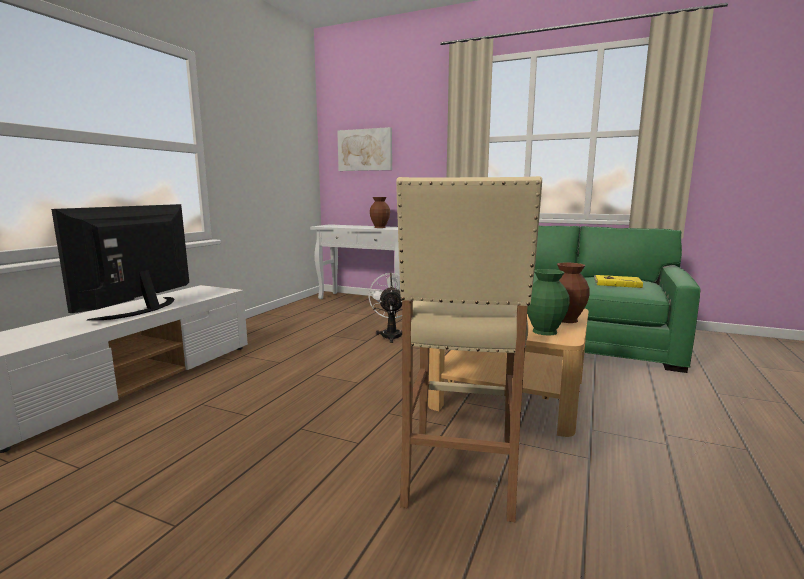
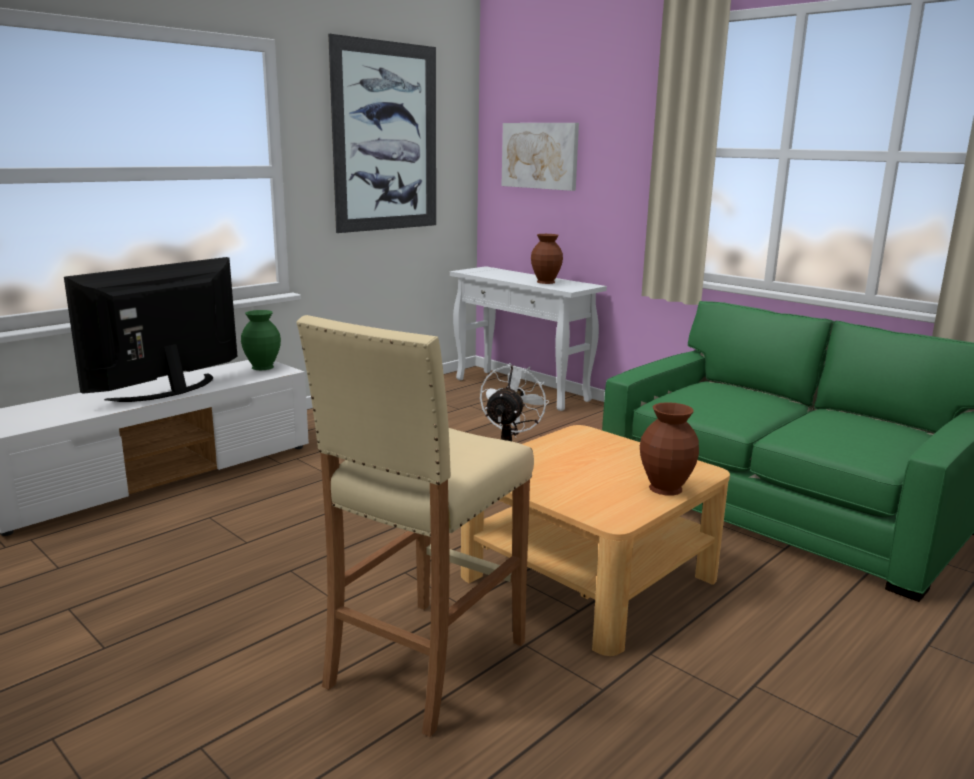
camera: 20 degrees right, 5 degrees up
green vase [527,269,570,336] -> green vase moved to [241,310,281,370]
yellow book [594,275,643,288] -> none
none -> picture [328,34,436,233]

